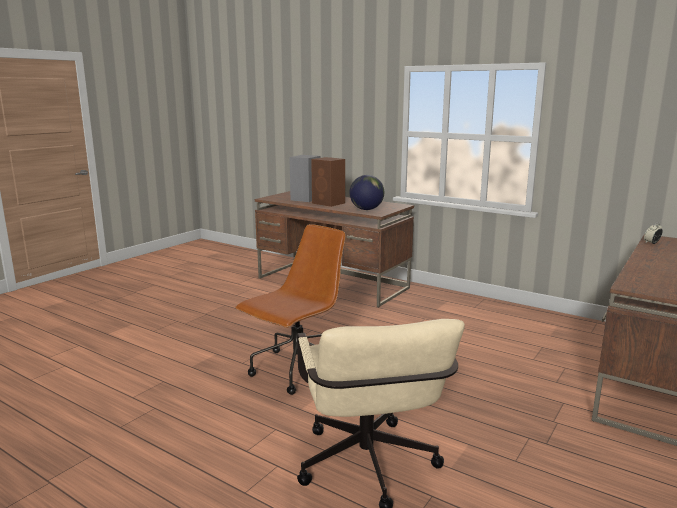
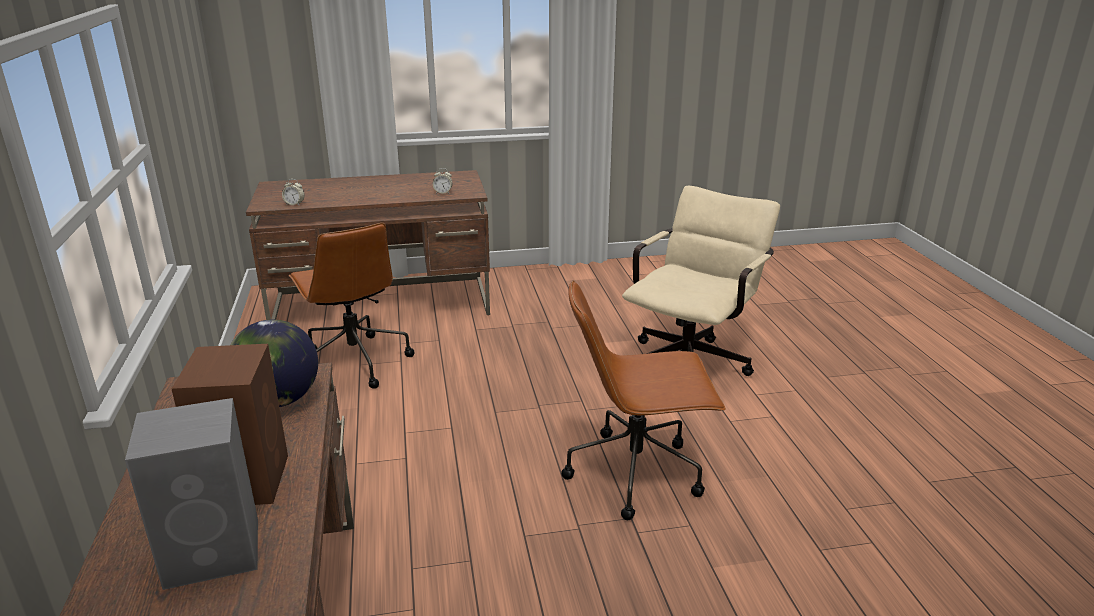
camera: 135 degrees left, 10 degrees up
none -> brown office chair [289,223,414,389]
none -> alarm clock [433,168,452,194]

